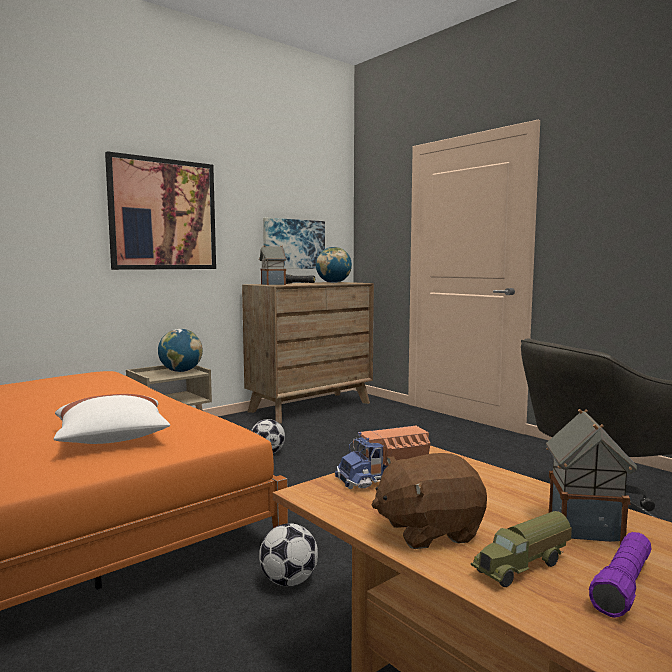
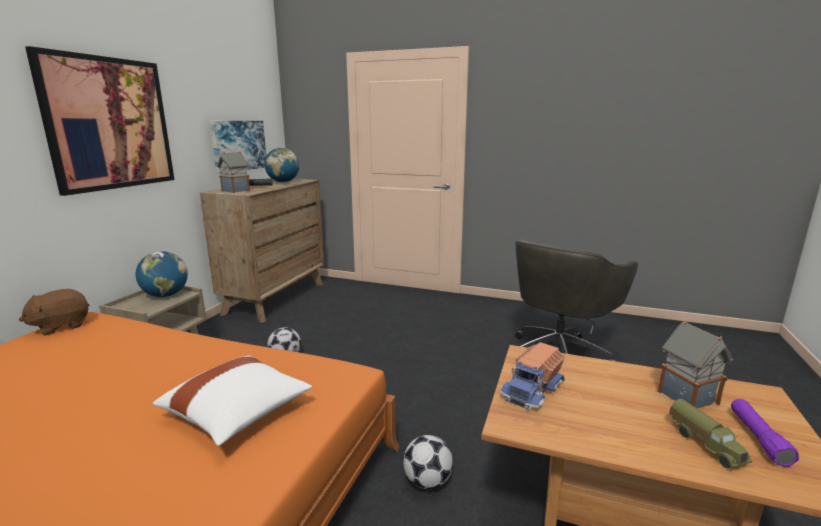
camera: 30 degrees left, 10 degrees up
brown plush toy [371,453,487,549] -> brown plush toy moved to [19,289,89,336]
toy truck [471,511,572,587] -> toy truck turned 45 degrees counterclockwise [669,399,752,468]

